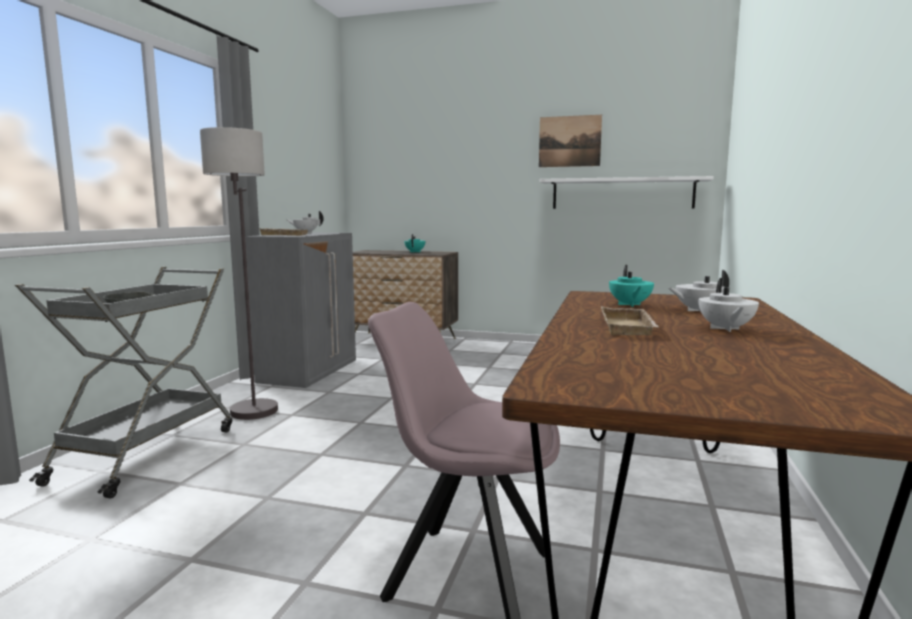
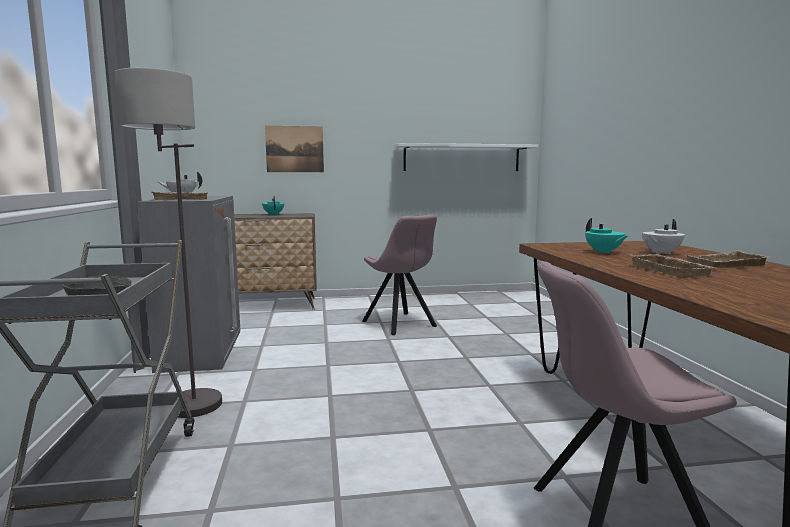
camera: 25 degrees left, 0 degrees up
picture [539,115,602,167] -> picture moved to [265,126,324,172]
white teapot [699,278,759,332] -> beige tray [687,250,771,268]
none -> pink chair [362,214,437,335]

